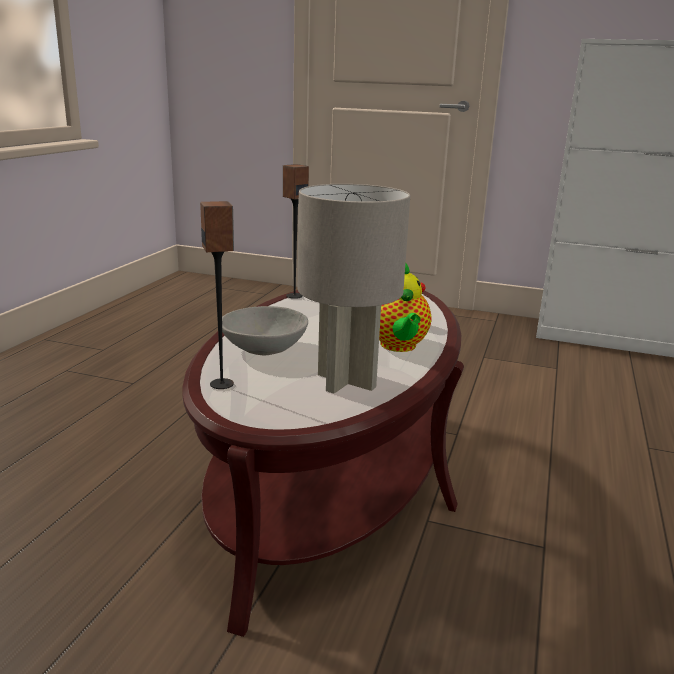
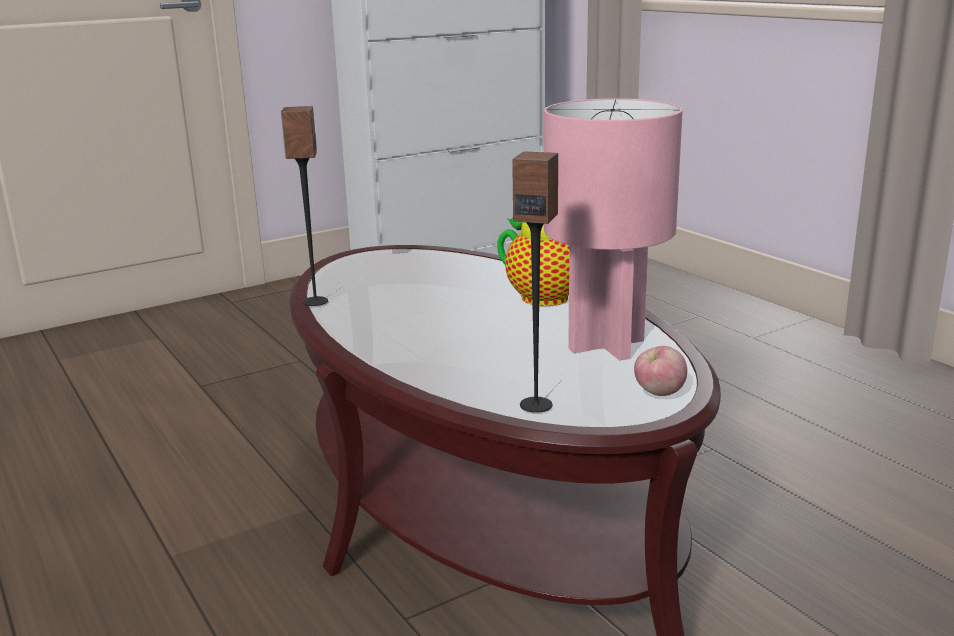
camera: 50 degrees left, 0 degrees up
grey bowl [222,306,308,355] -> none
grey table lamp [298,184,410,393] -> pink table lamp [544,98,683,360]
none -> apple [634,346,687,396]

